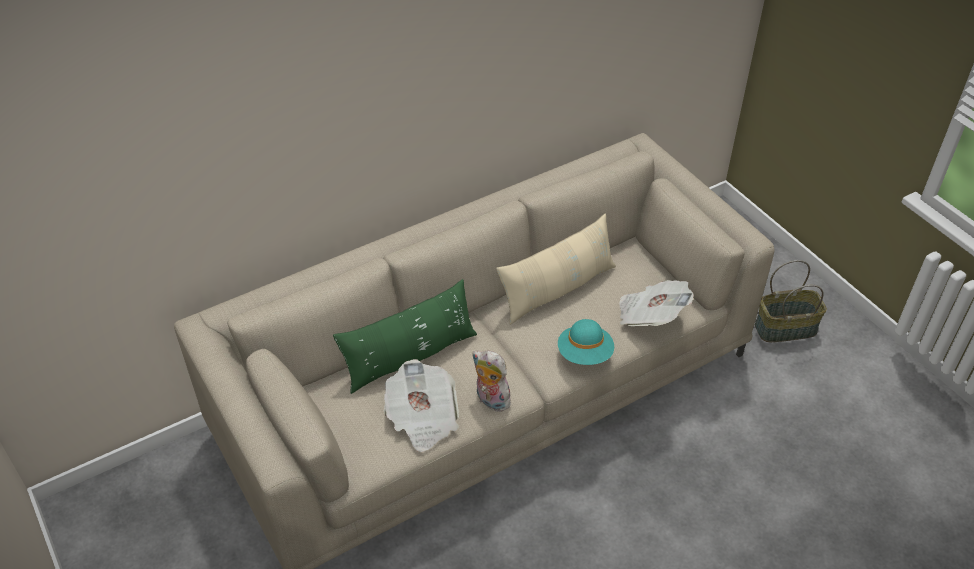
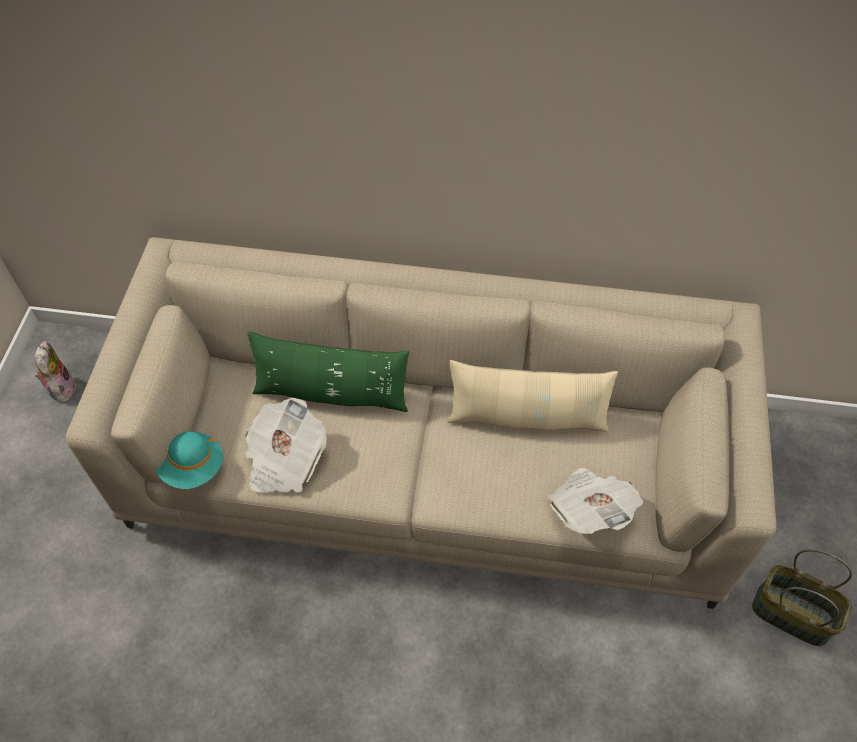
camera: 40 degrees right, 10 degrees up
plush toy [473,350,511,412] -> plush toy moved to [34,341,76,403]
turquoise hat [558,319,614,365] -> turquoise hat moved to [155,431,223,489]

